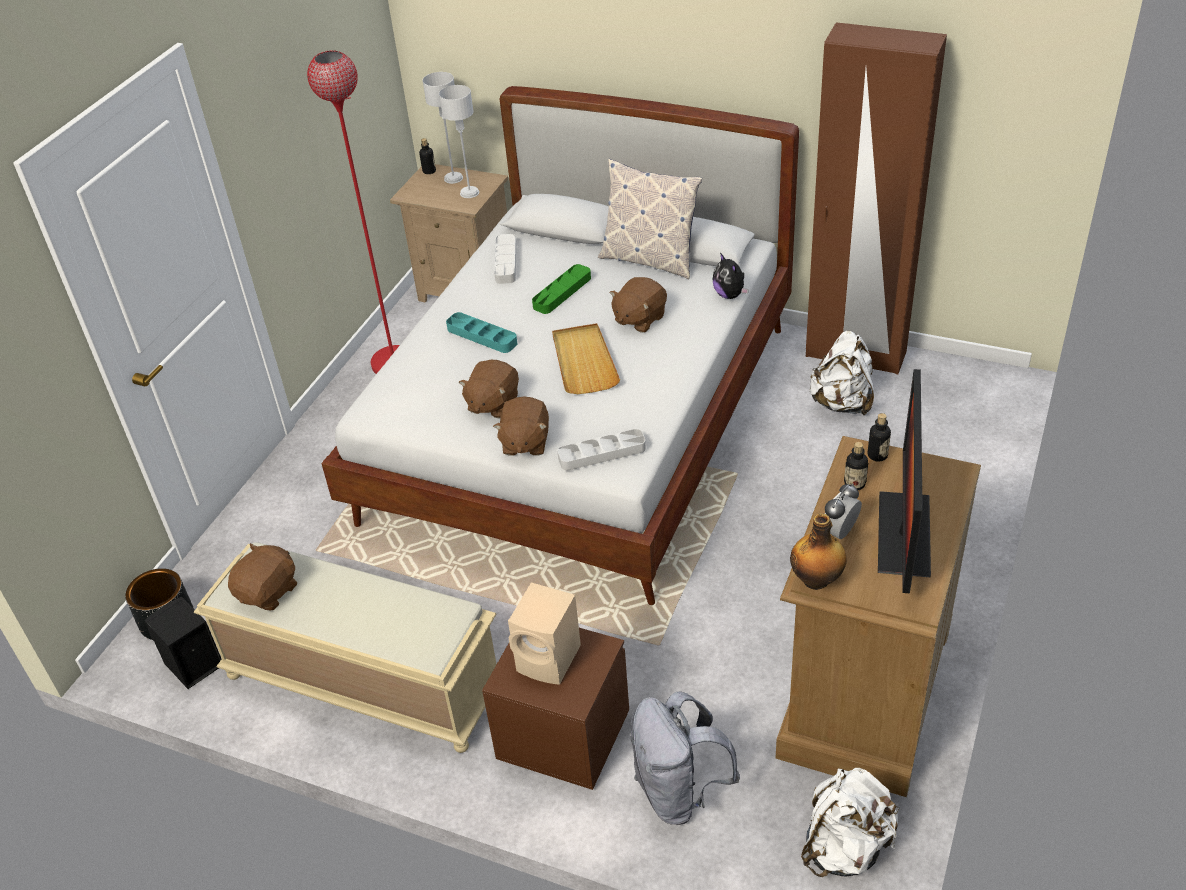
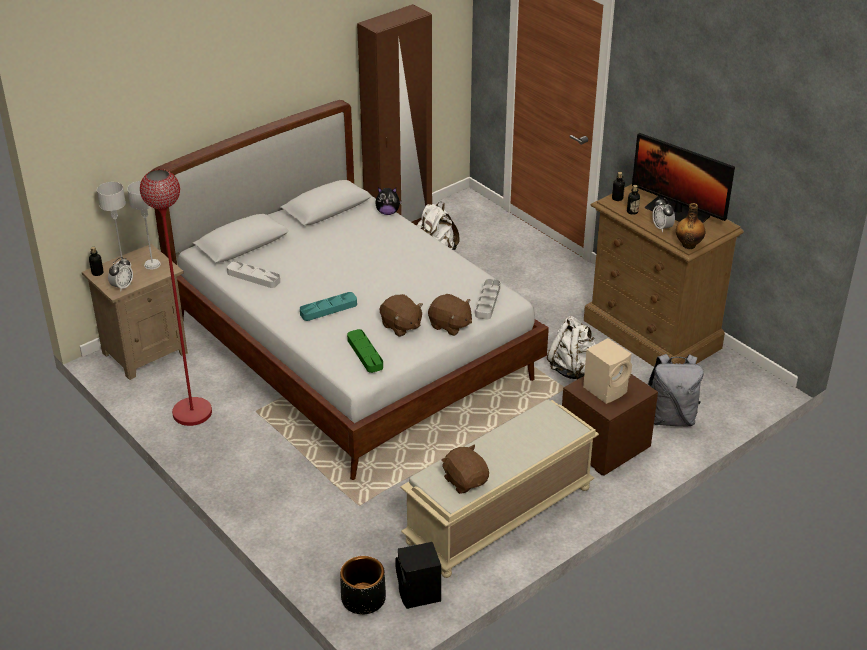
camera: 65 degrees left, 5 degrees down
green tray [532,264,591,314] -> green tray moved to [347,329,383,373]
beige tray [552,323,620,394] -> none
pillow [598,159,702,279] -> none
brown plush toy [609,277,667,333] -> none
white backpack [801,768,899,877] -> white backpack moved to [547,316,596,380]
none -> alarm clock [108,257,133,292]

